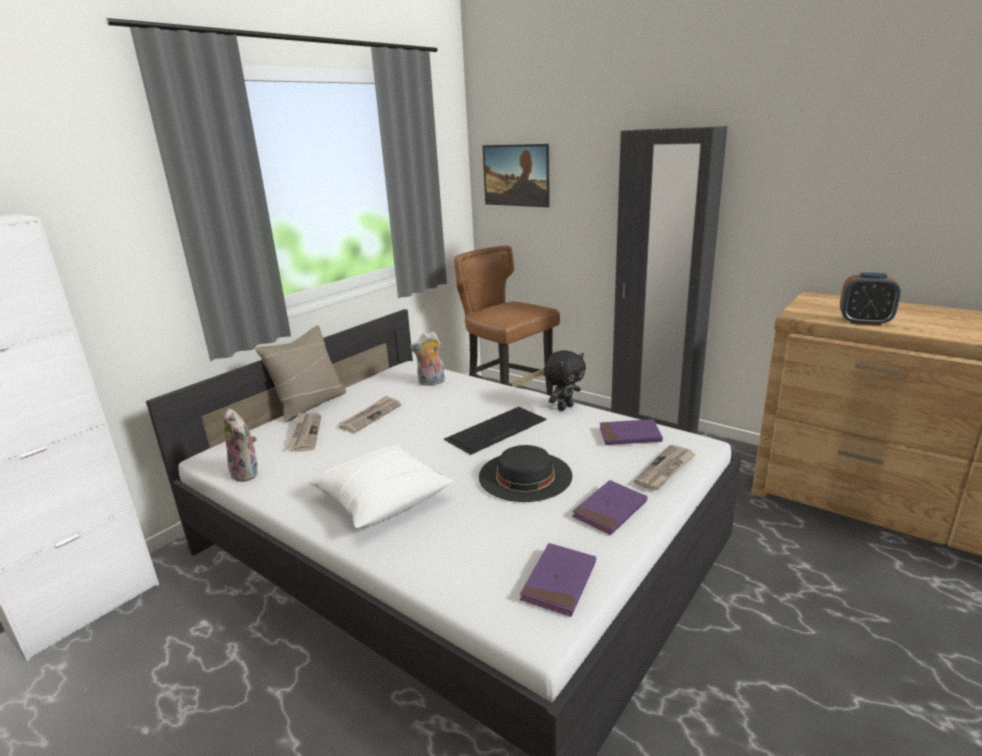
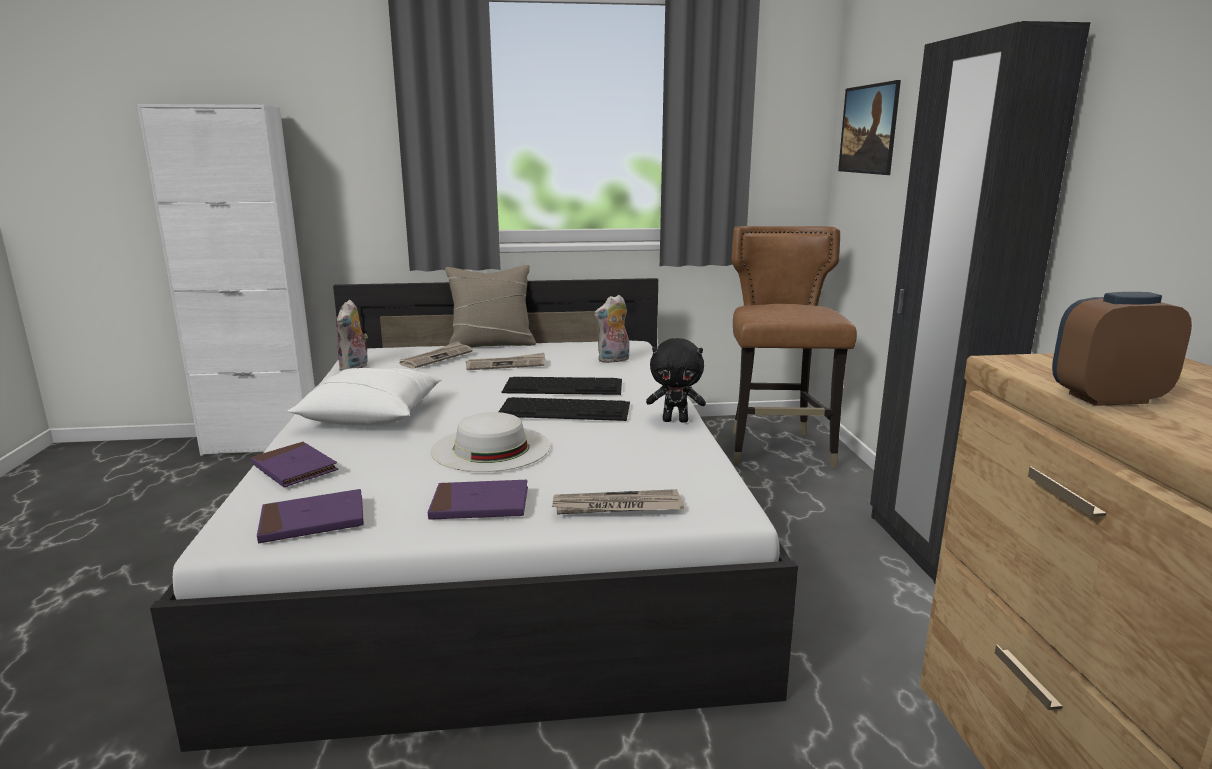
camera: 45 degrees right, 5 degrees down
plush toy [410,331,445,386] -> plush toy turned 60 degrees counterclockwise [594,295,629,363]
black hat [479,445,572,502] -> white hat [431,412,550,472]
purple book [600,419,663,445] -> purple book moved to [251,442,338,487]
alarm clock [840,272,901,326] -> alarm clock turned 105 degrees clockwise [1052,292,1192,406]
none -> keyboard [502,377,622,395]

